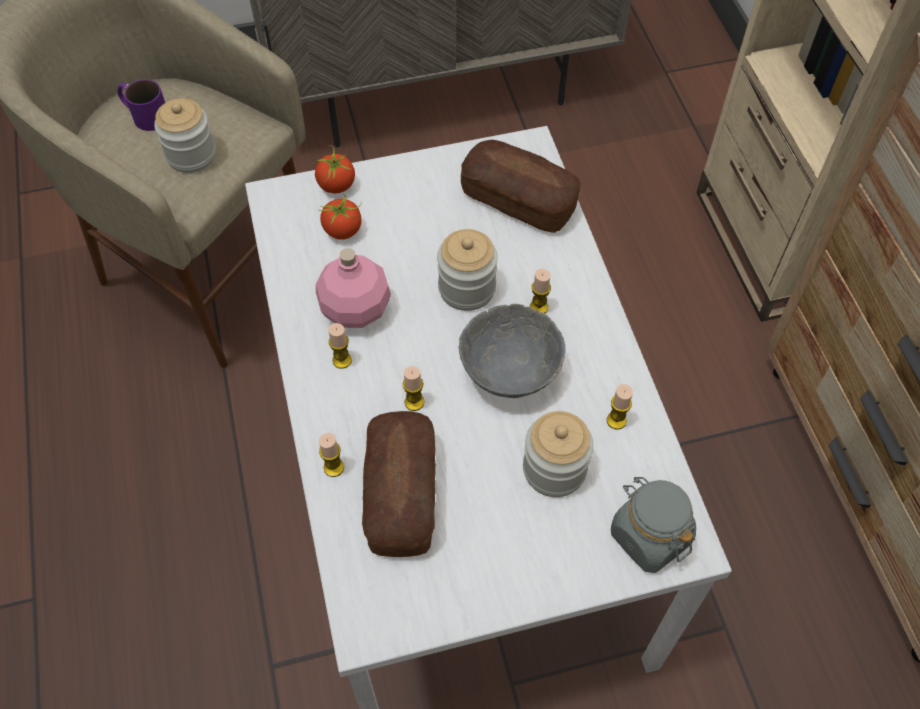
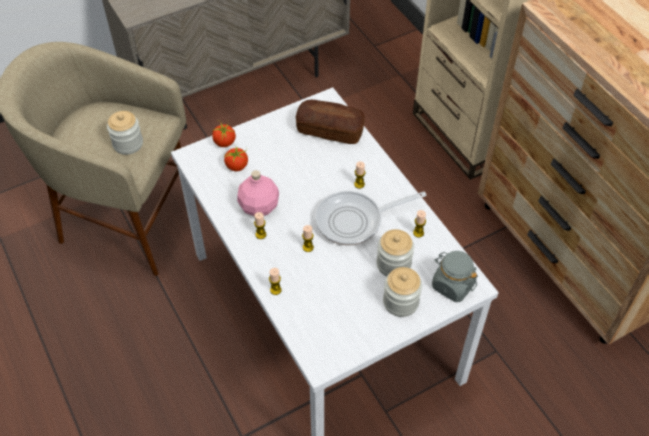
camera: 15 degrees left, 5 degrees down
purple mug [117,79,165,131] -> none
bread [362,411,436,557] -> none
jar [437,229,498,311] -> jar moved to [383,267,422,317]
grey bowl [458,304,566,398] -> frying pan [315,191,427,245]

